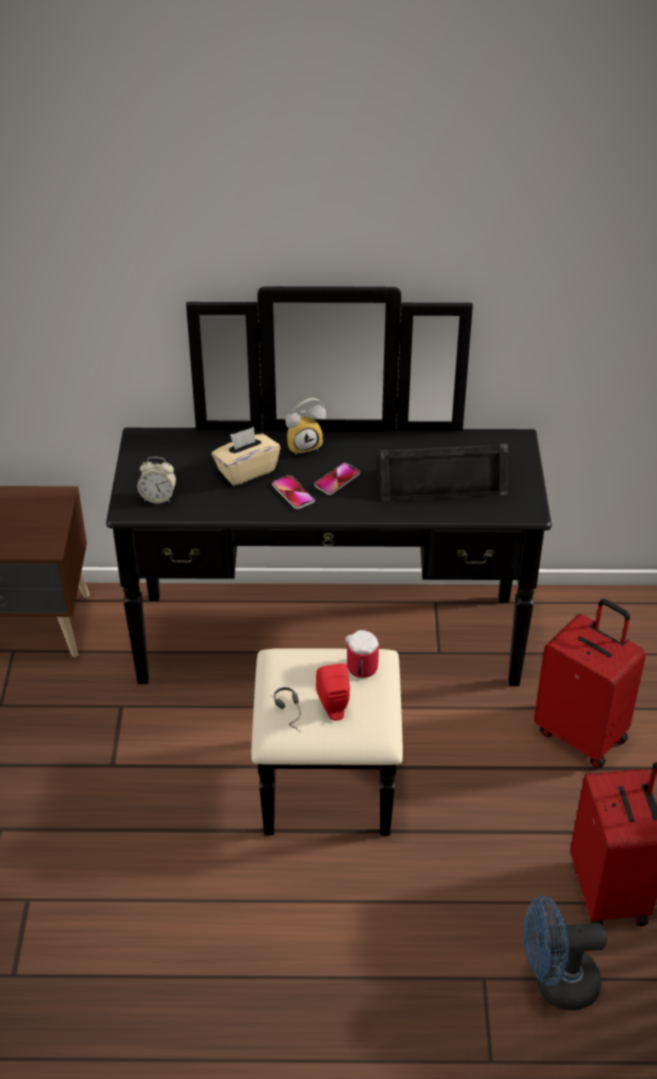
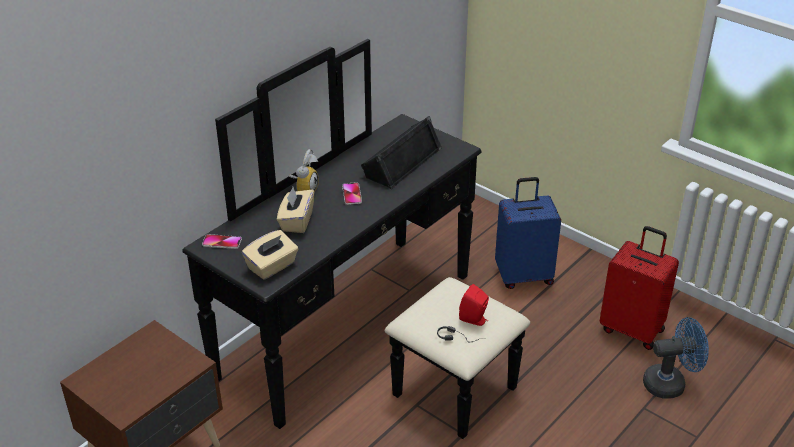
camera: 50 degrees left, 5 degrees down
alarm clock [137,457,176,503] -> beige tissue box [242,230,298,280]
phone [272,475,315,509] -> phone moved to [202,234,242,249]
mug [345,630,379,678] -> none
blue fan [524,896,607,1010] -> blue fan turned 135 degrees counterclockwise [643,317,709,399]
red suitcase [534,599,646,769] -> blue suitcase [495,177,561,289]

